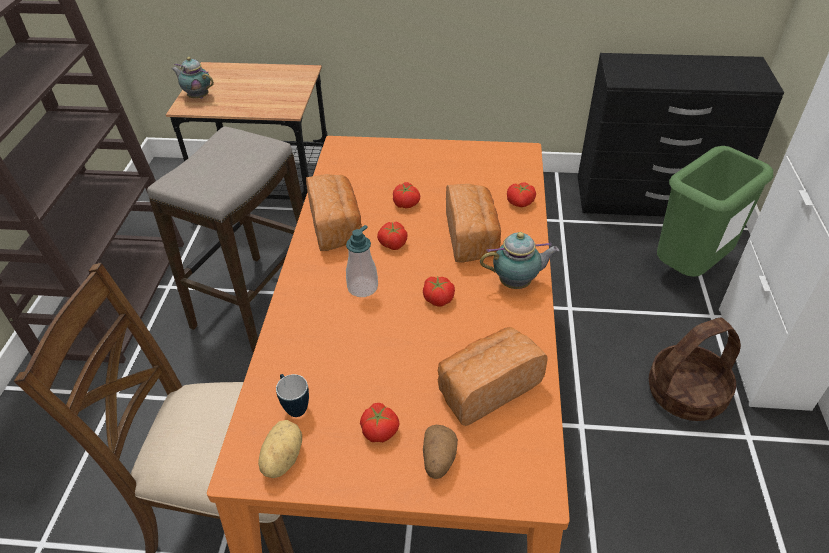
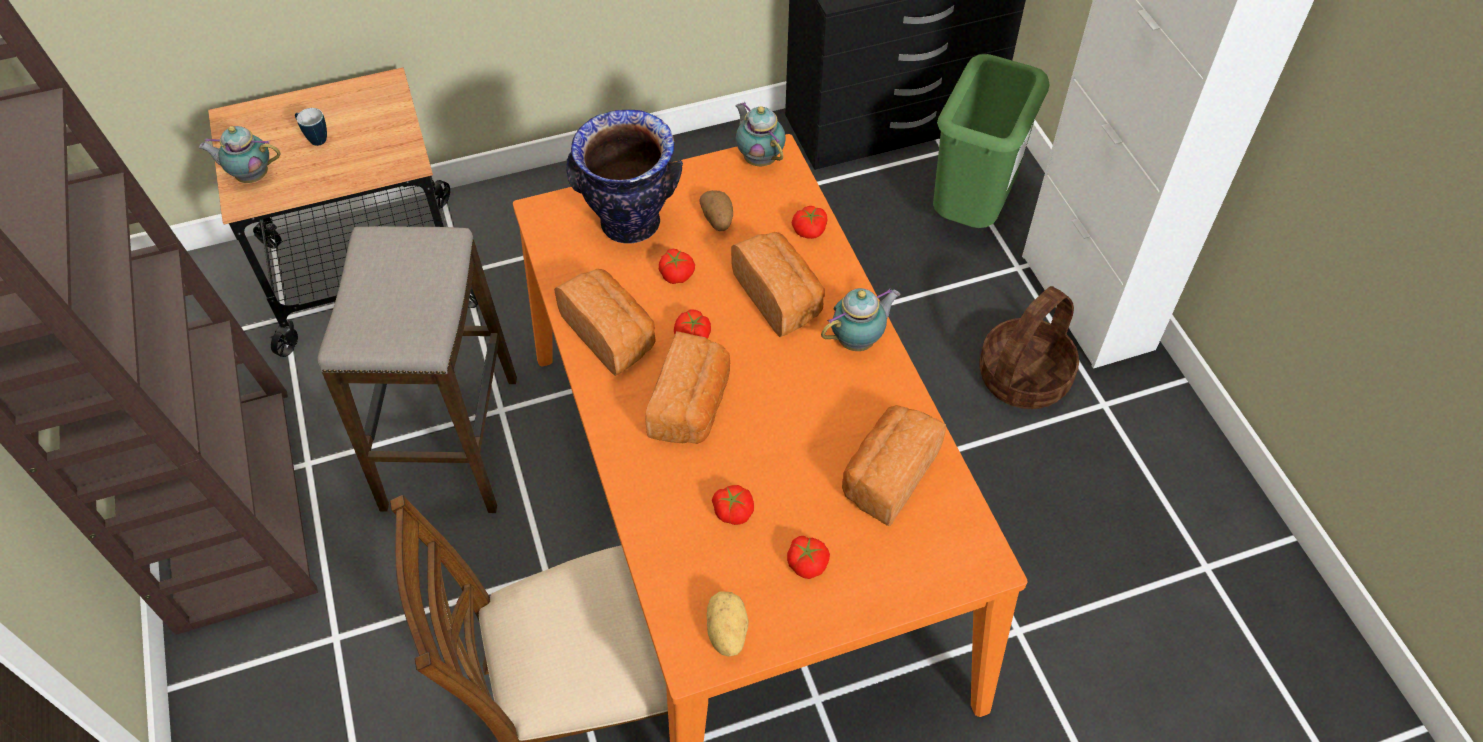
camera: 25 degrees left, 10 degrees up
mug [276,374,309,417] -> mug moved to [295,108,327,146]
soap dispenser [346,225,378,297] -> bread [645,331,730,444]
tomato [423,277,455,306] -> tomato moved to [712,485,754,525]
potato [423,425,458,479] -> potato moved to [700,190,733,231]
none -> vase [566,110,683,244]
none -> teapot [736,102,786,166]

